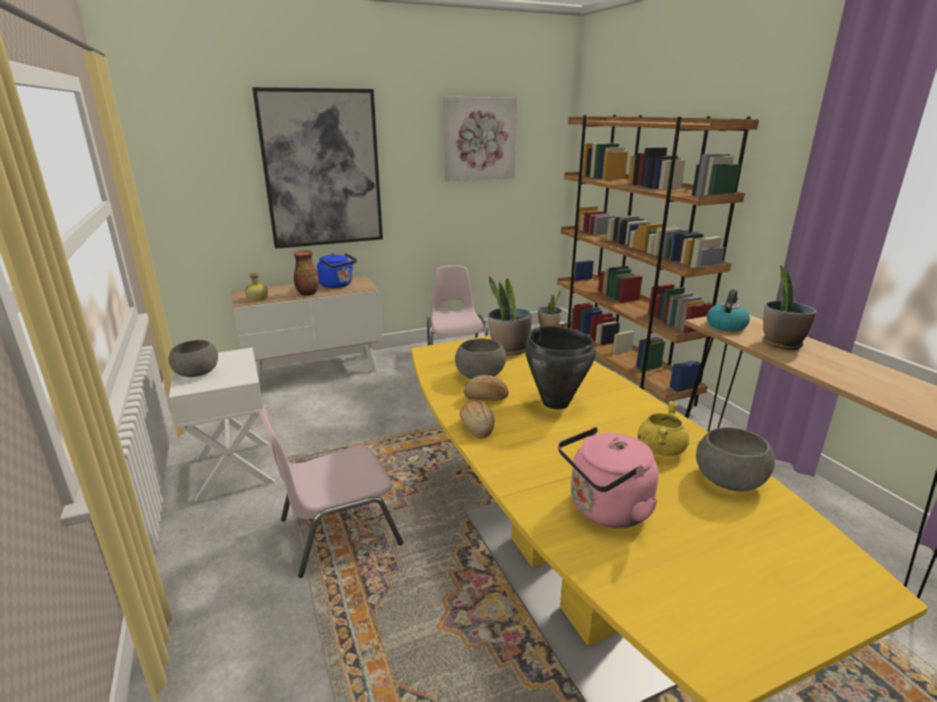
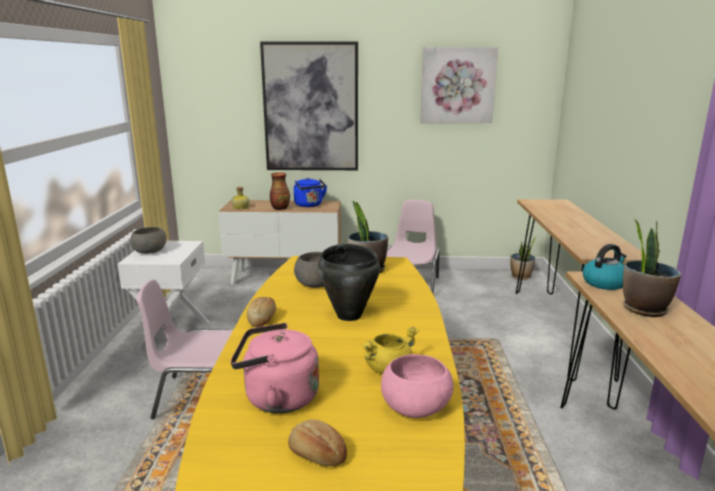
camera: 25 degrees right, 5 degrees down
bread [464,375,509,401] -> bread moved to [288,419,347,466]
brown bookcase [555,115,759,406] -> brown console table [516,199,646,382]
grey bowl [696,427,775,491] -> pink bowl [381,354,454,418]

